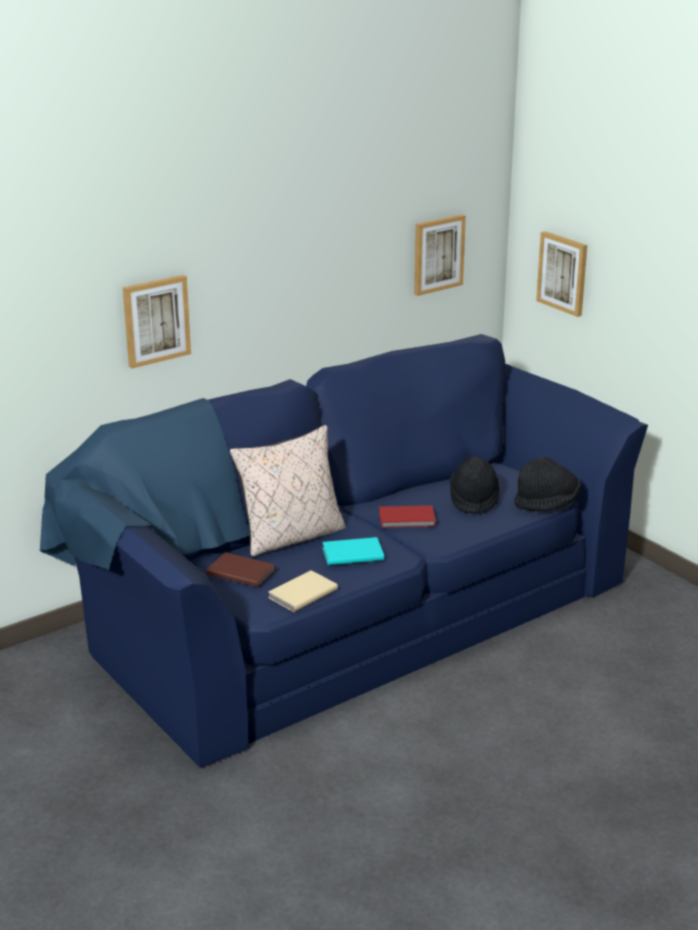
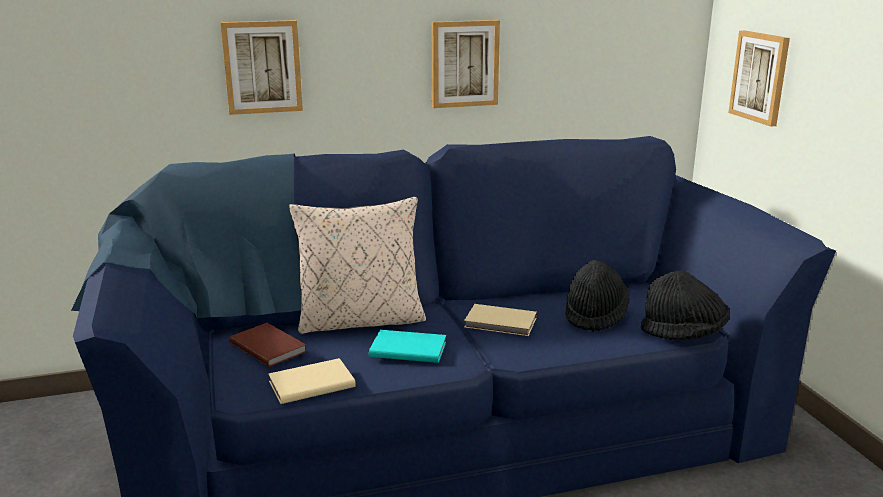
camera: 20 degrees right, 5 degrees down
red book [379,505,436,528] -> beige book [464,304,537,336]
picture [414,214,466,296] -> picture moved to [432,20,500,108]

